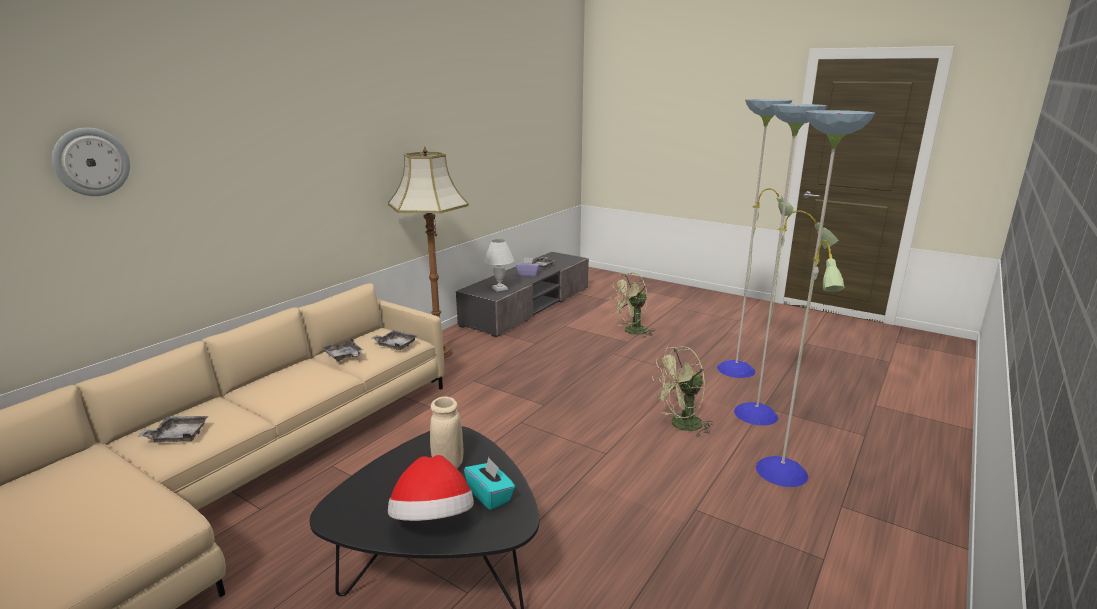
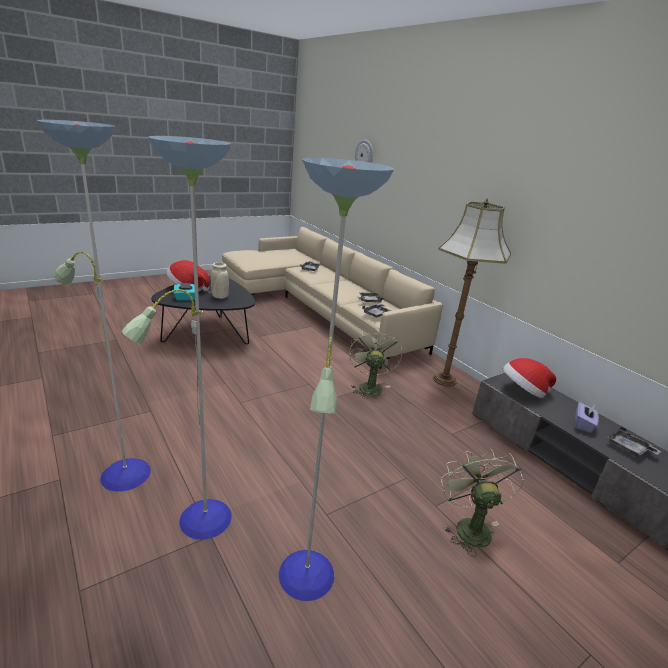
camera: 110 degrees right, 5 degrees up
white table lamp [484,239,514,291] -> hat [503,358,556,398]
green fan [652,346,713,437] -> green fan moved to [349,328,402,399]

